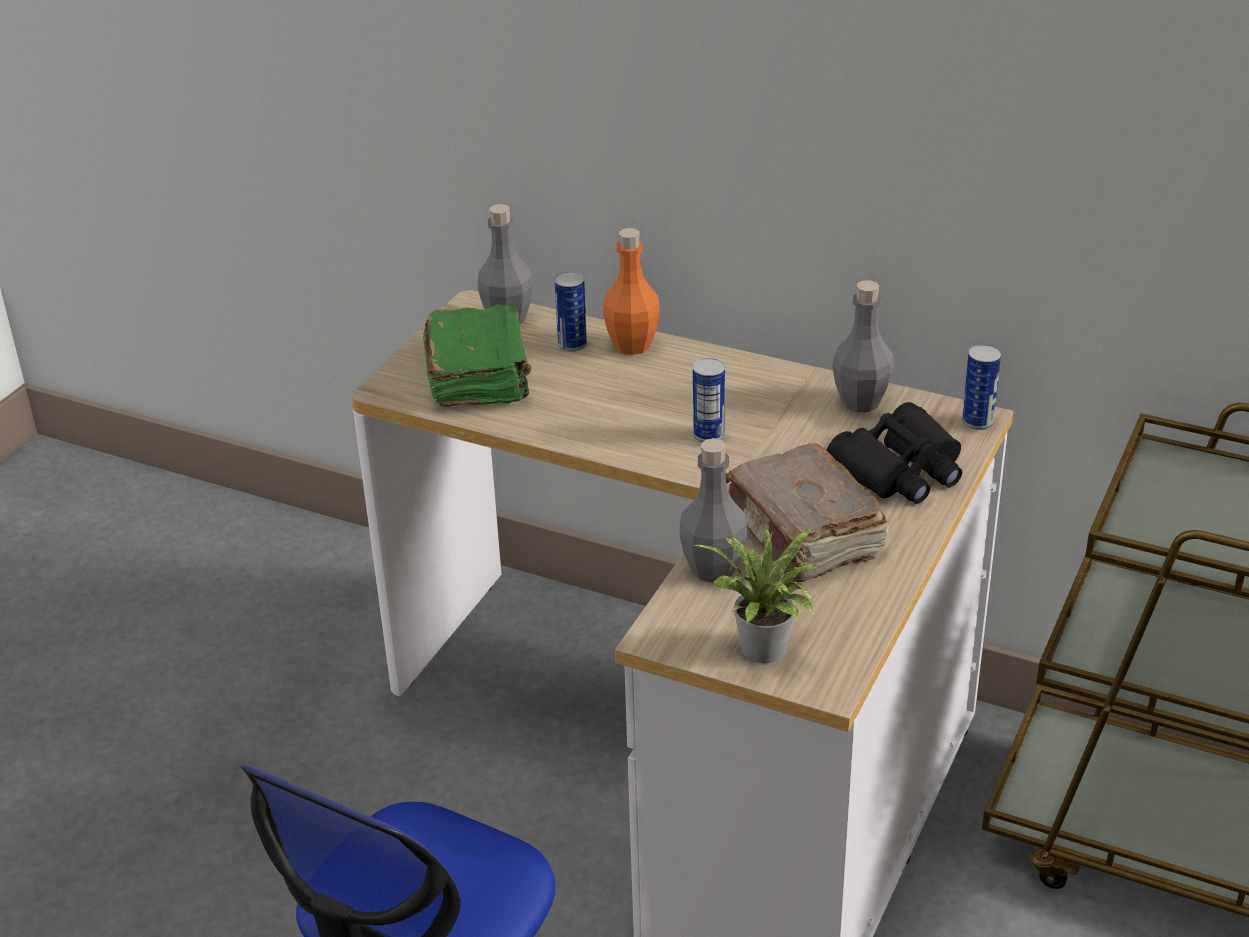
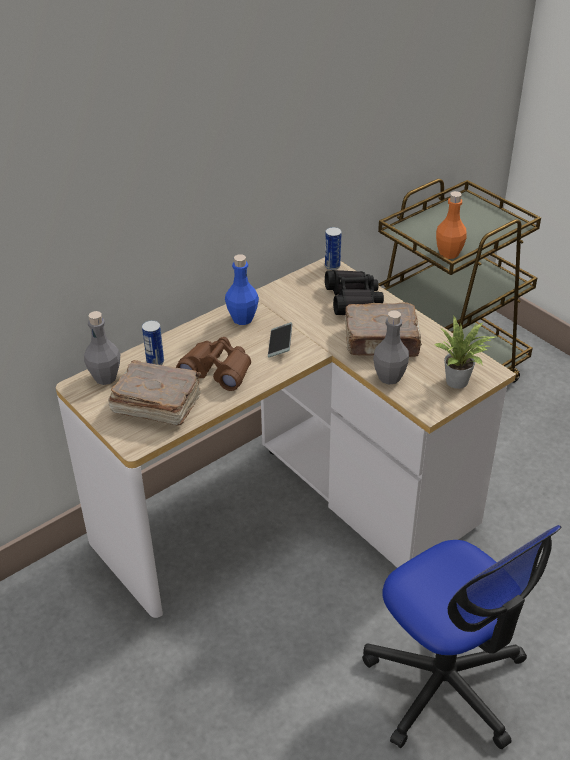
camera: 65 degrees left, 5 degrees up
green book [423,304,531,407] -> brown book [108,360,201,426]
orange bottle [603,228,660,355] -> orange bottle moved to [436,191,466,259]
can [693,358,725,443] -> phone [268,322,292,358]
grey bottle [832,280,894,412] -> none
none -> brown binoculars [176,337,251,391]
none -> blue bottle [225,254,259,325]

